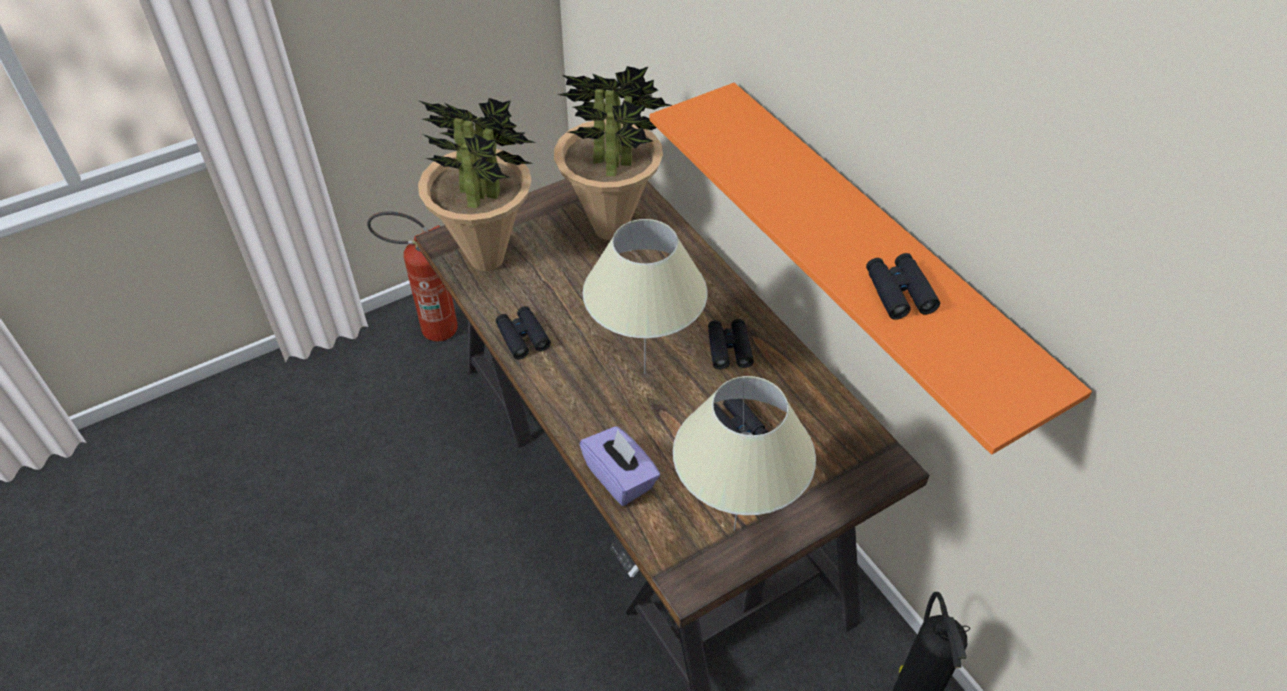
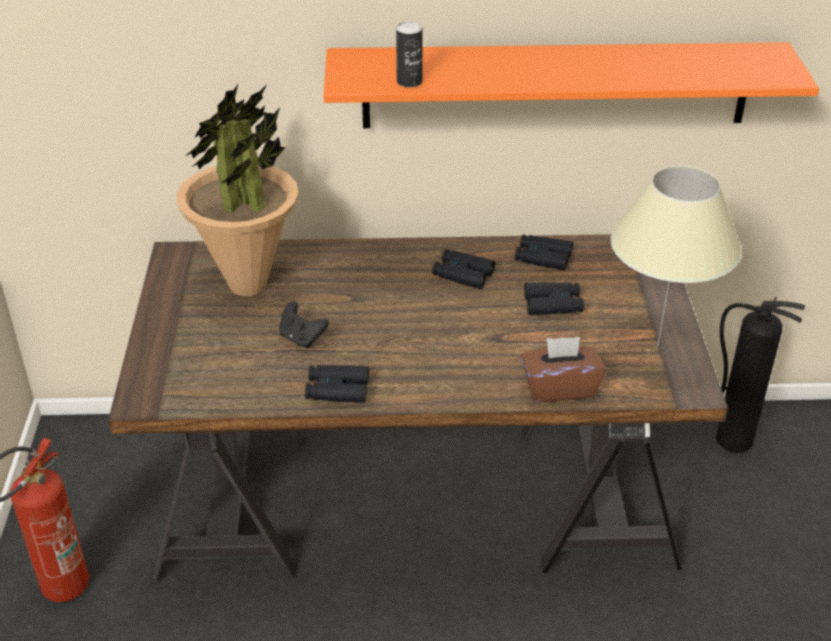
camera: 60 degrees left, 10 degrees down
potted plant [418,98,536,271] -> none
purple tissue box [580,426,660,506] -> brown tissue box [521,337,606,402]
beige table lamp [583,219,708,374] -> none
black binoculars [866,253,940,320] -> black binoculars moved to [515,234,573,270]
none -> black game controller [279,301,329,349]
none -> can [396,21,423,87]

